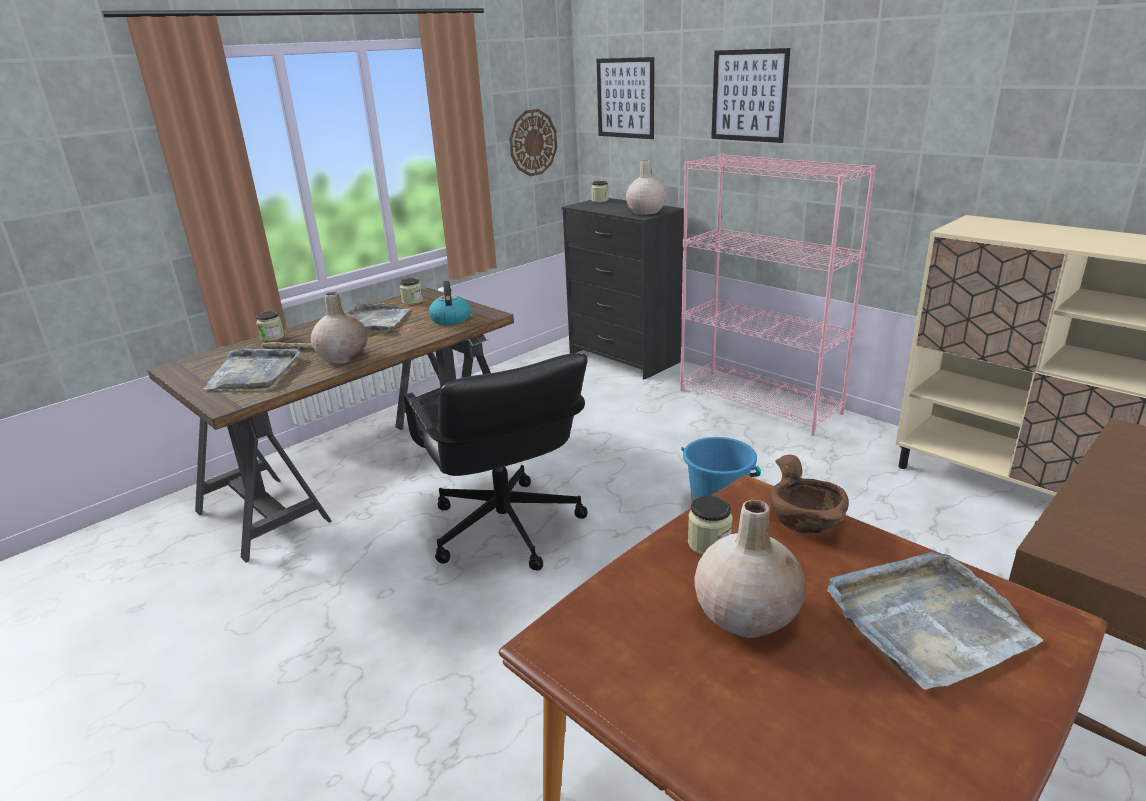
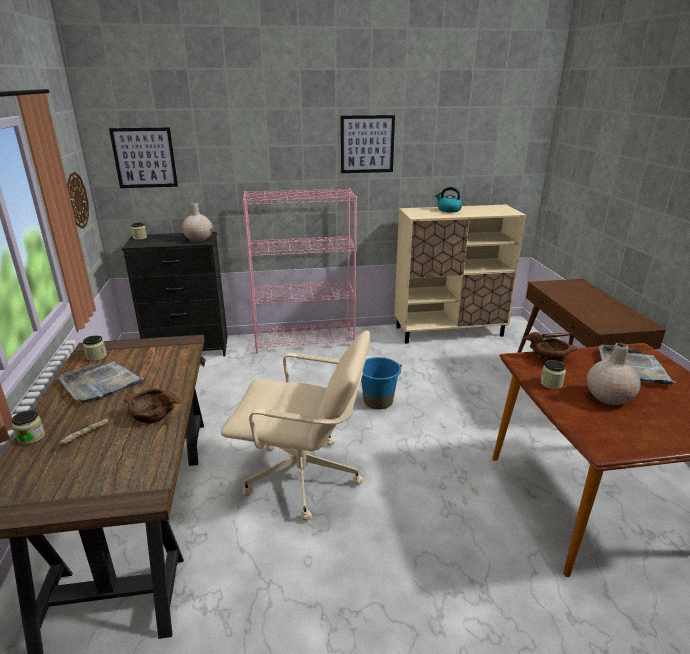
camera: 55 degrees left, 0 degrees up
grey tray [203,349,301,390] -> none
beige vase [311,292,368,364] -> brown bowl [124,388,181,423]
black office chair [403,353,588,571] -> beige office chair [221,330,370,521]
kettle [429,281,471,325] -> kettle moved to [435,187,462,213]
picture [711,48,790,143] -> picture moved to [341,115,395,173]

